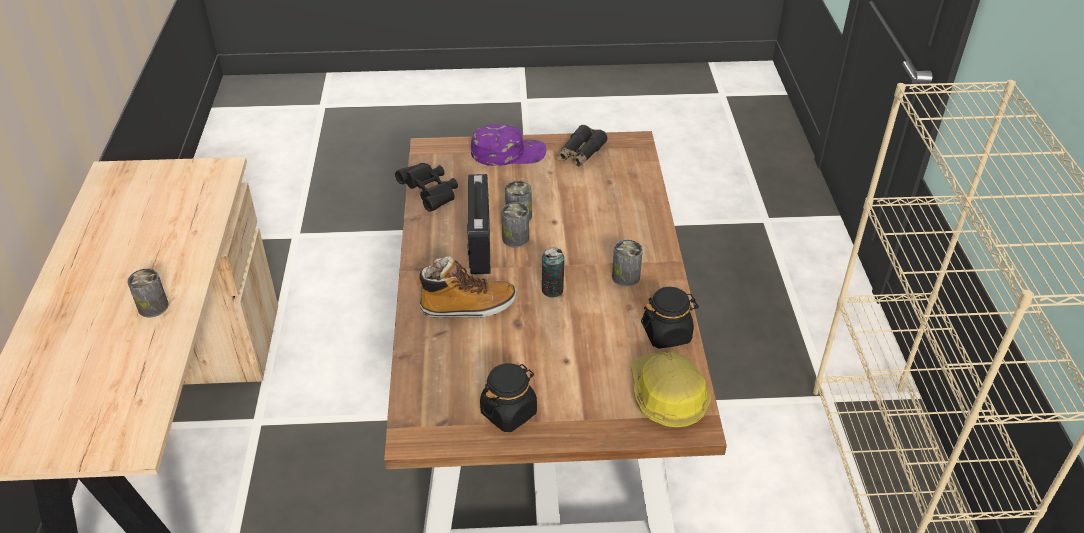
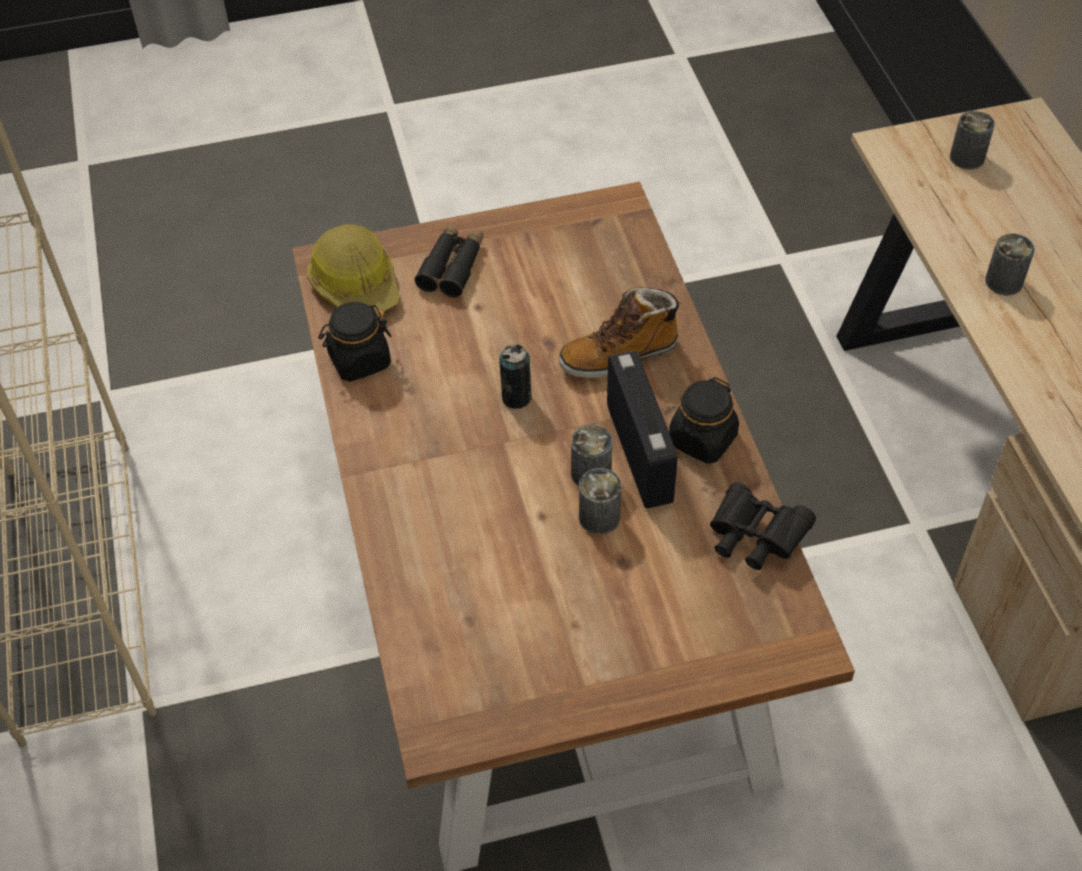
camera: 170 degrees right, 10 degrees up
purple cap [471,124,546,166] -> none
black jar [480,363,537,432] -> black jar moved to [669,377,739,464]
black binoculars [556,125,608,167] -> black binoculars moved to [415,224,484,297]
can [612,240,643,287] -> can moved to [950,111,995,169]

